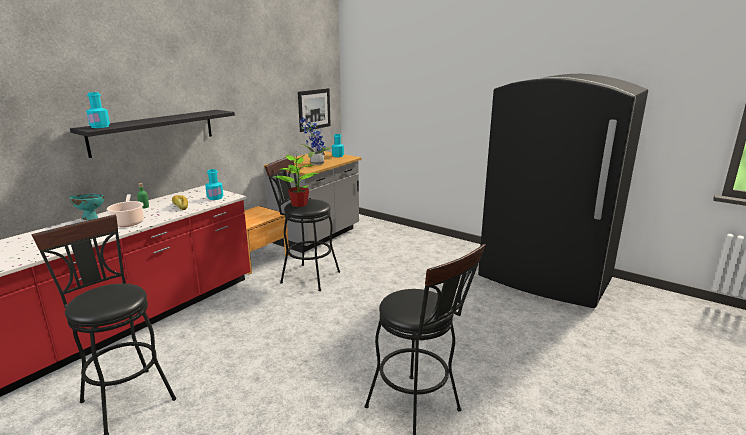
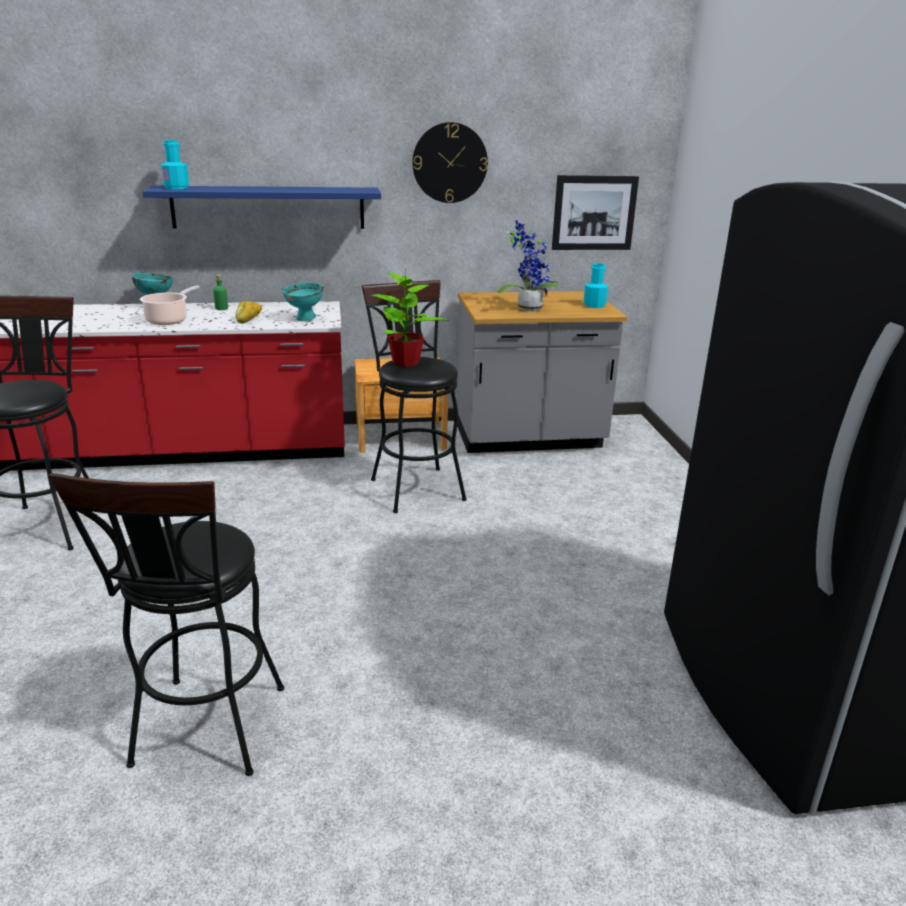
camera: 45 degrees right, 5 degrees up
black shelf [70,110,235,158] -> blue shelf [142,186,381,229]
turquoise bottle [205,169,223,200] -> turquoise bowl [281,283,324,321]
none -> wall clock [412,122,488,203]

